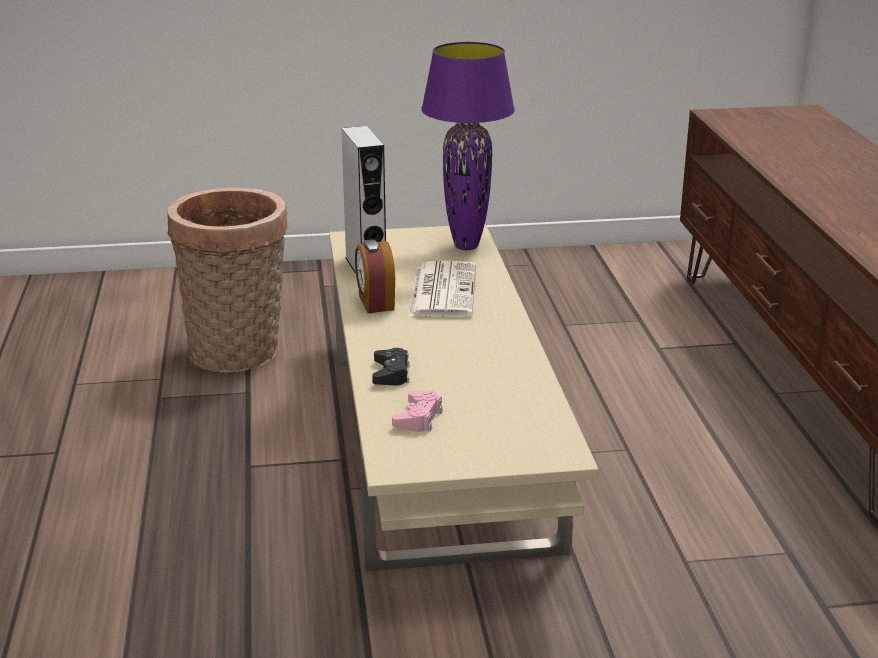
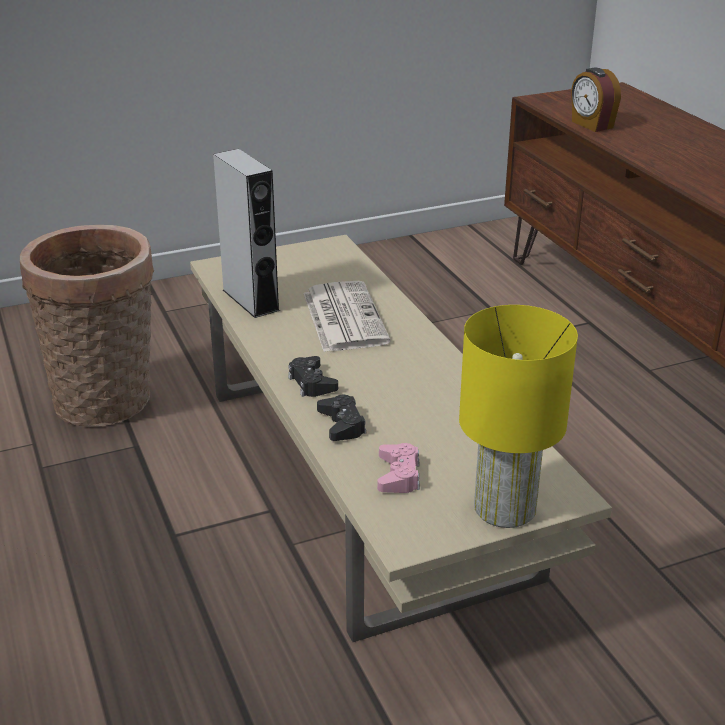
camera: 15 degrees left, 5 degrees up
alarm clock [355,239,395,313] -> alarm clock moved to [571,68,621,132]
purple table lamp [421,42,515,250] -> none
none -> black game controller [288,356,338,397]
none -> yellow table lamp [459,305,578,528]

